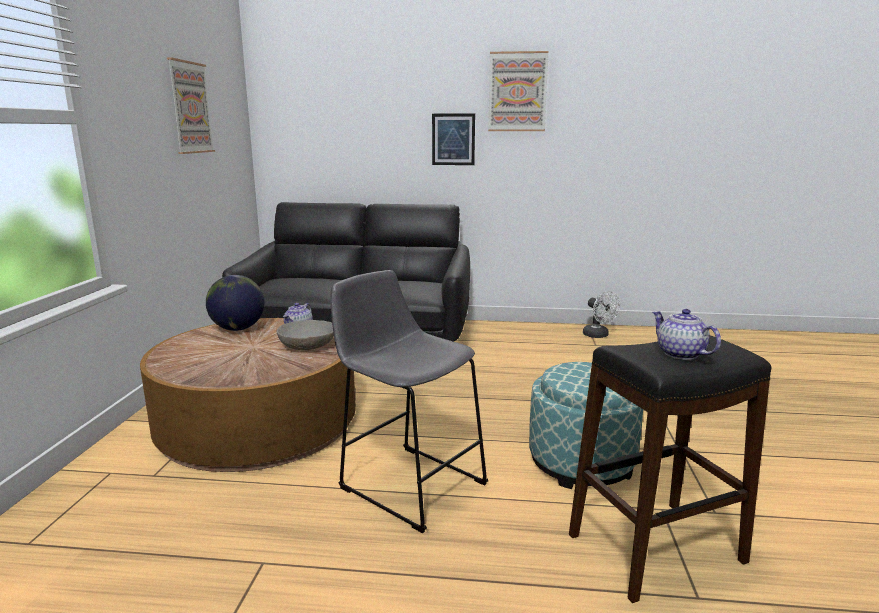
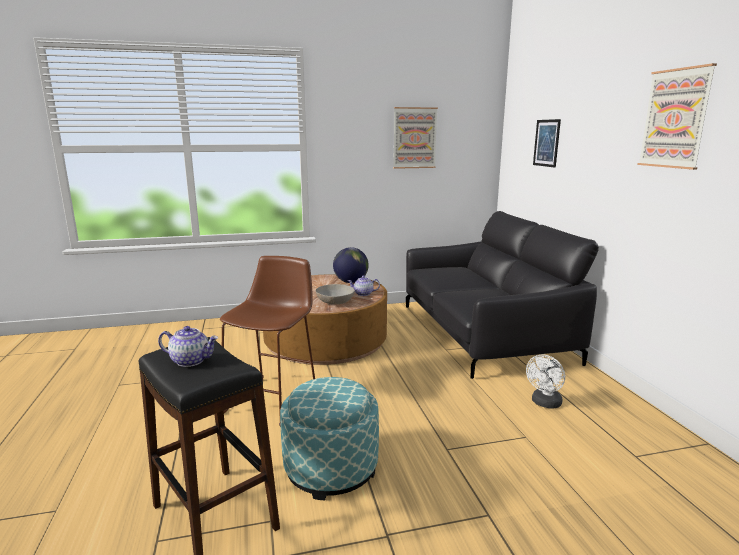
camera: 70 degrees right, 0 degrees up
grey stool [330,270,489,533] -> brown stool [220,256,315,427]
picture [432,114,475,165] -> picture moved to [533,119,561,168]
white fan [583,291,620,338] -> white fan moved to [526,355,565,409]
teapot [652,309,721,360] -> teapot turned 60 degrees clockwise [158,326,218,367]

